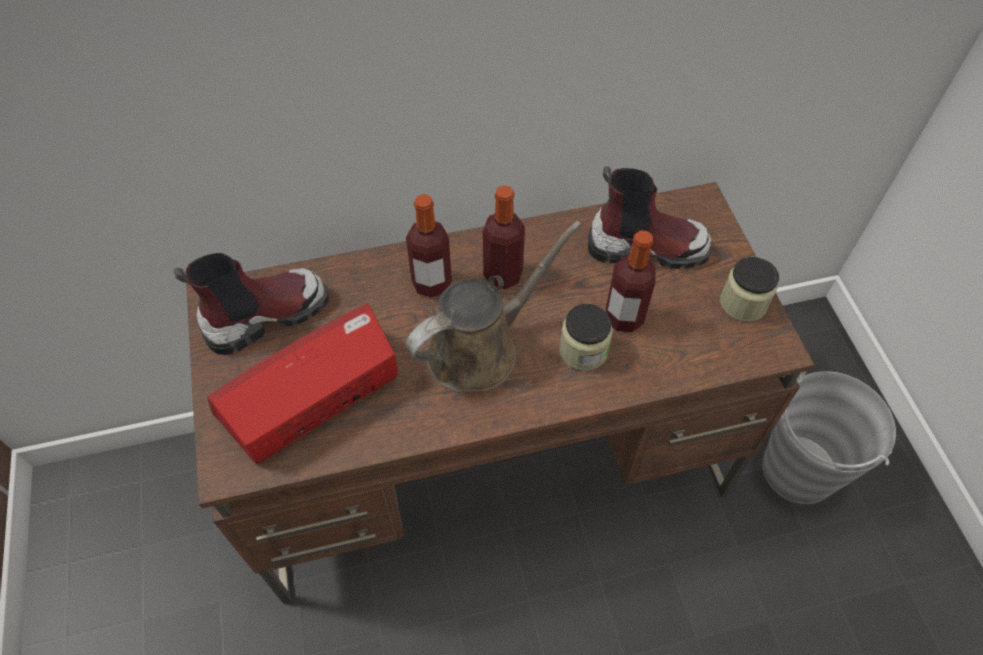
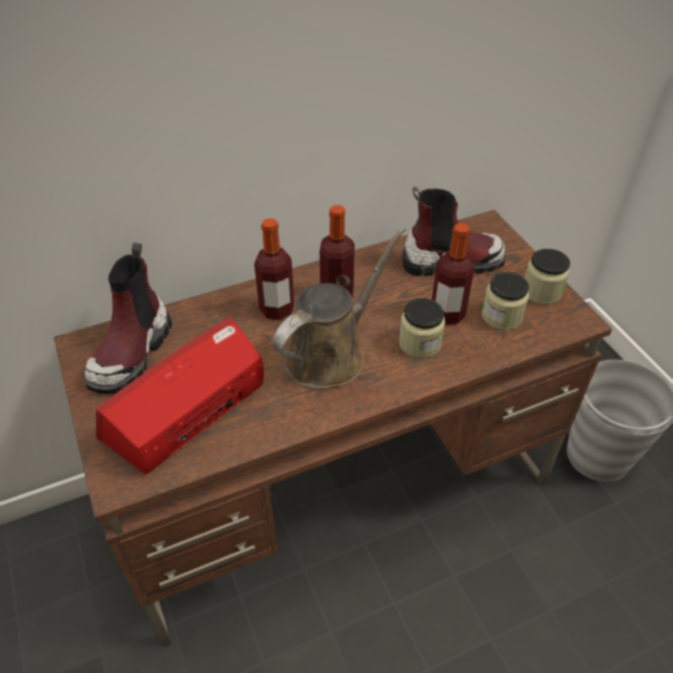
camera: 10 degrees left, 10 degrees down
boot [174,253,329,355] -> boot turned 150 degrees clockwise [85,242,172,394]
none -> jar [482,272,529,330]

